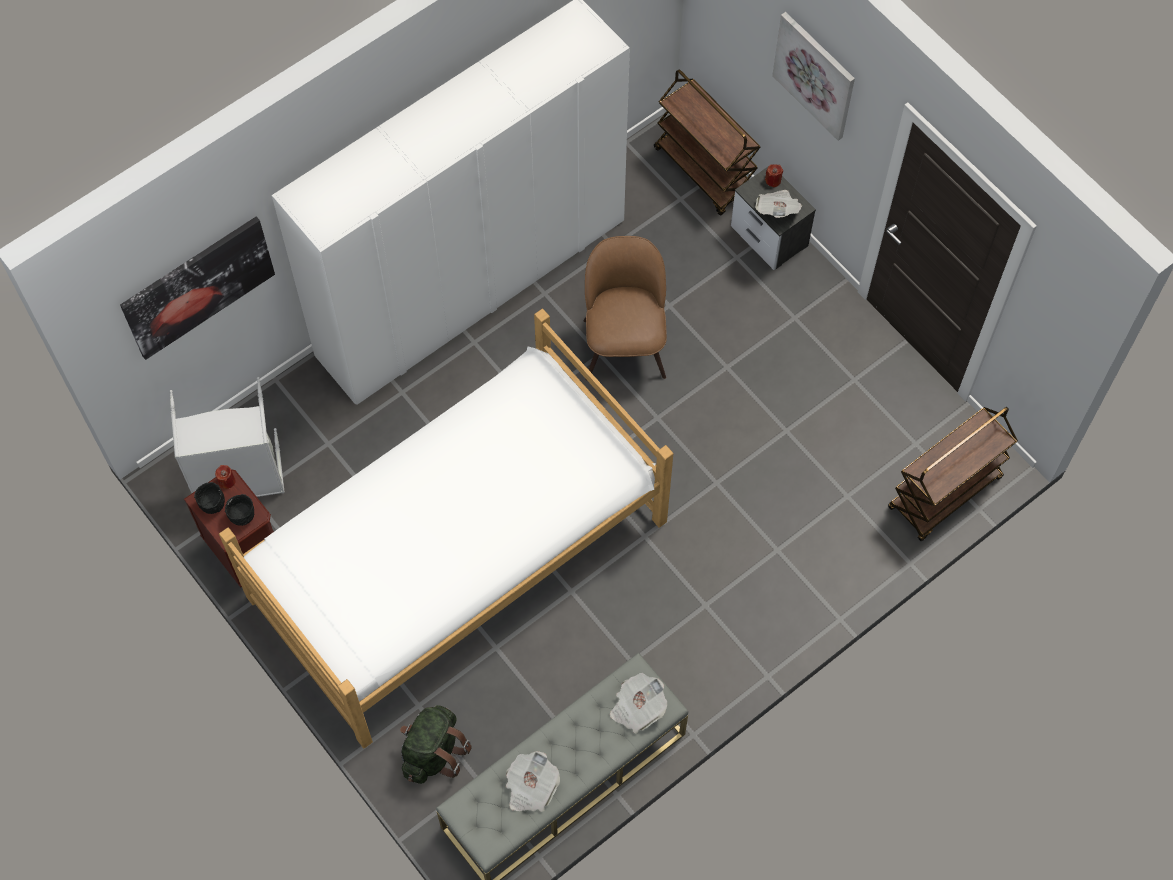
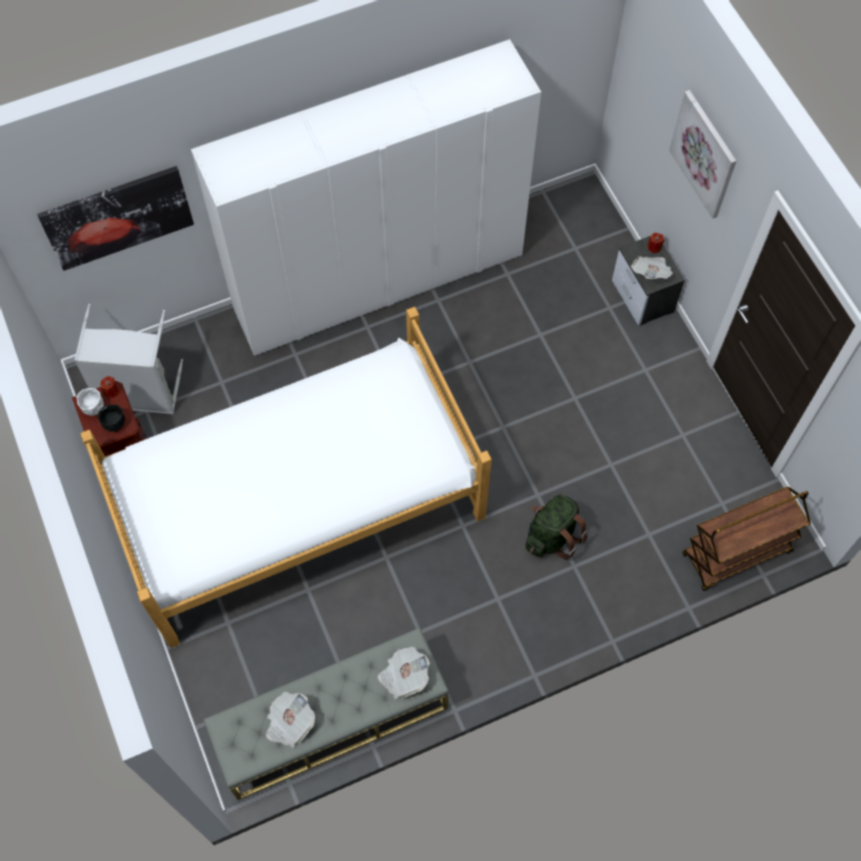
camera: 15 degrees right, 0 degrees up
black bowl [194,482,225,514] -> white bowl [76,388,104,416]
green backpack [400,705,472,784] -> green backpack moved to [525,494,588,560]
brown chair [584,236,667,381] -> none
brown cart [654,69,761,215] -> none

